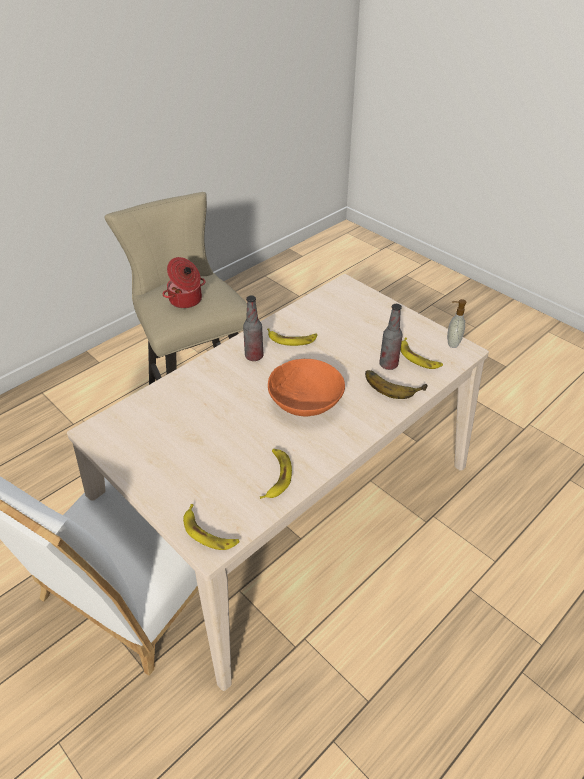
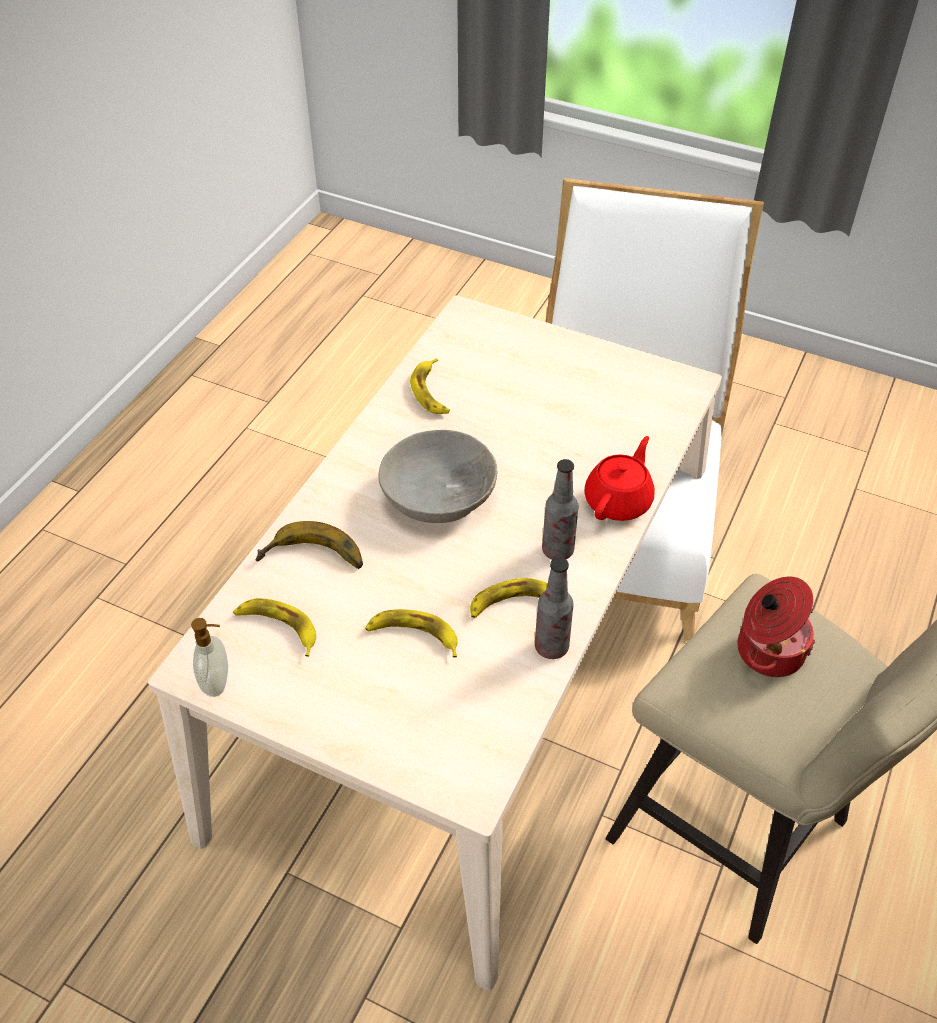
camera: 160 degrees right, 5 degrees up
banana [183,504,240,550] -> banana moved to [365,609,458,658]
orange bowl [268,359,345,417] -> grey bowl [379,430,497,523]
bottle [379,304,403,370] -> bottle moved to [535,557,574,659]
none -> red teapot [584,436,655,521]

